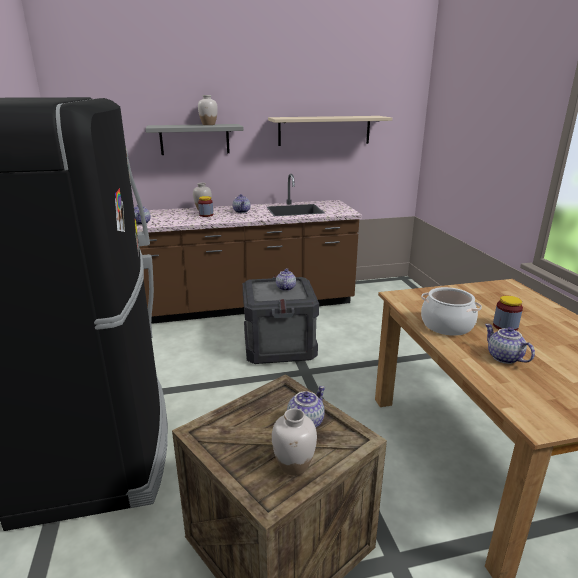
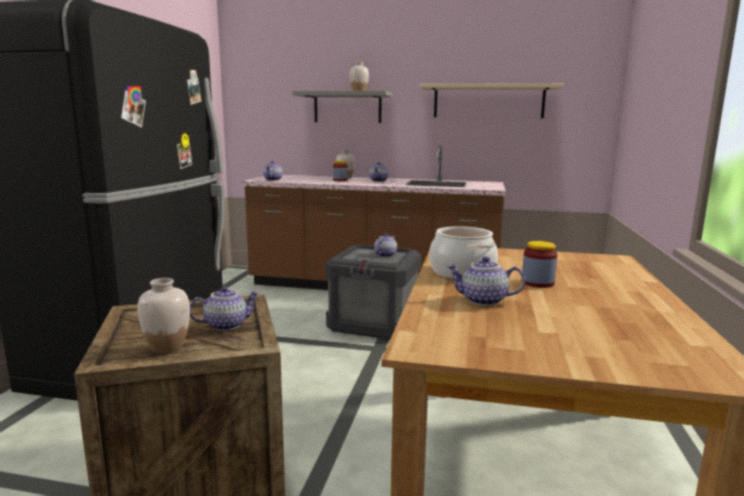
camera: 25 degrees right, 10 degrees down
teapot [485,324,535,364] -> teapot turned 75 degrees counterclockwise [447,257,525,306]

